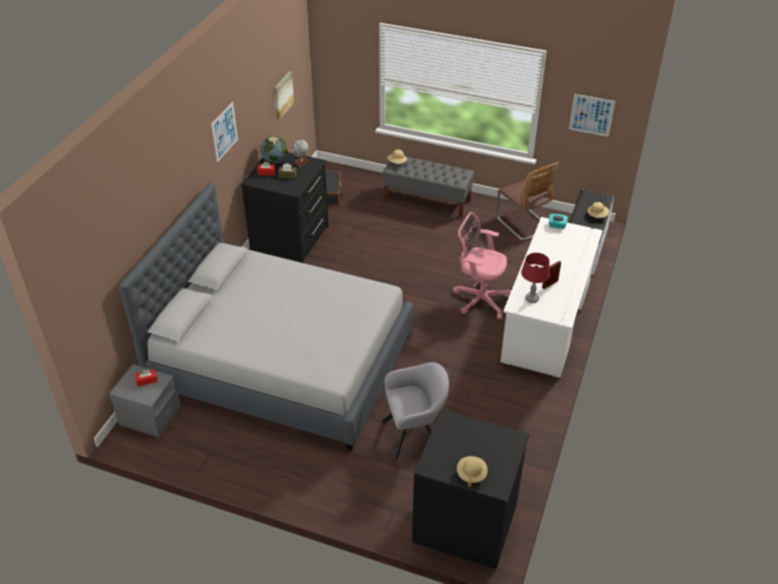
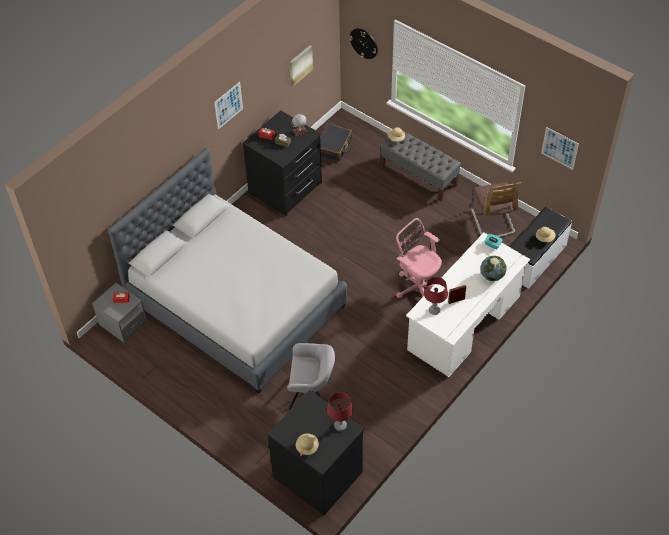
camera: 20 degrees right, 10 degrees up
globe [260,136,287,164] -> globe moved to [480,256,506,281]
none -> red table lamp [327,392,353,431]
none -> wall clock [349,28,378,59]

